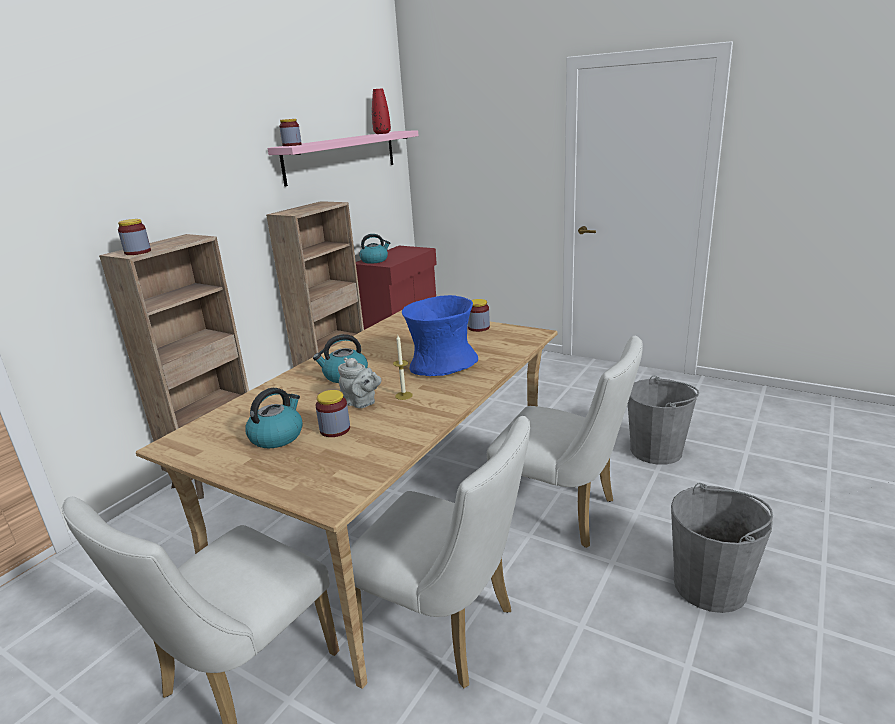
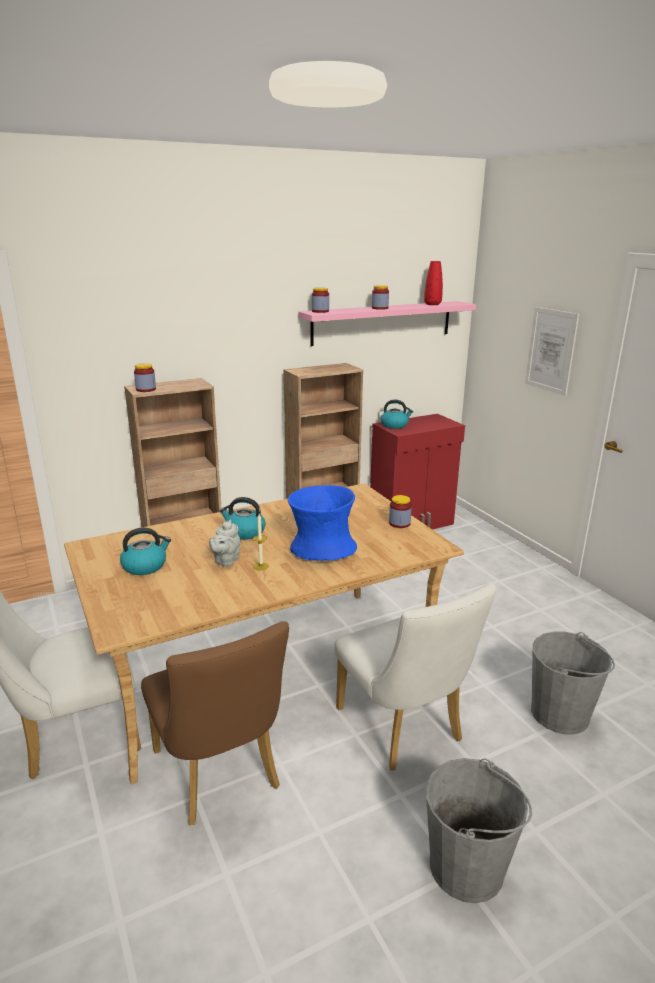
camera: 30 degrees right, 0 degrees up
jar [315,390,350,437] -> jar moved to [372,285,389,310]
grey teapot [338,357,382,408] -> grey teapot turned 45 degrees clockwise [209,519,240,567]
white chair [350,416,530,688] -> brown chair [141,621,289,825]
none -> picture [525,307,579,396]

